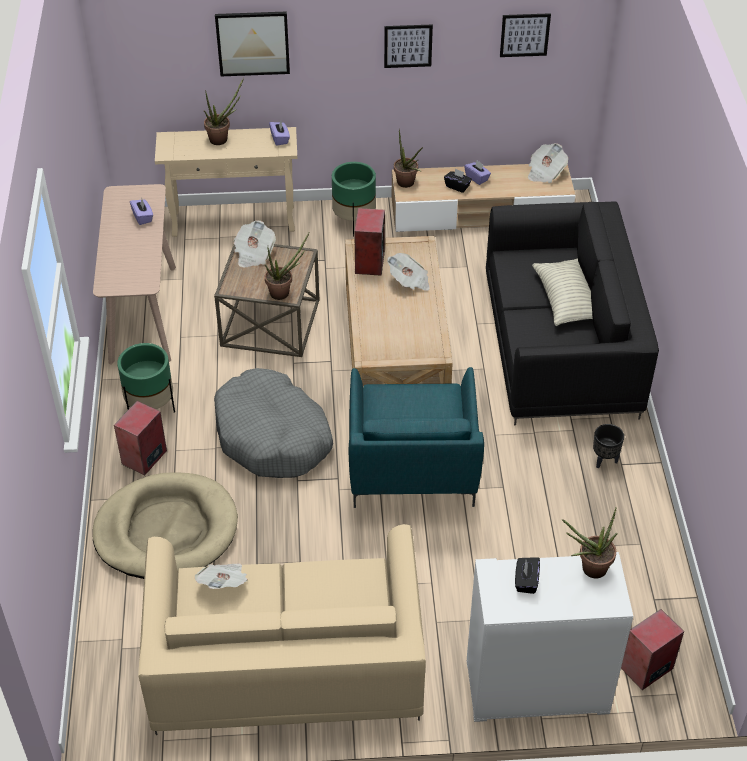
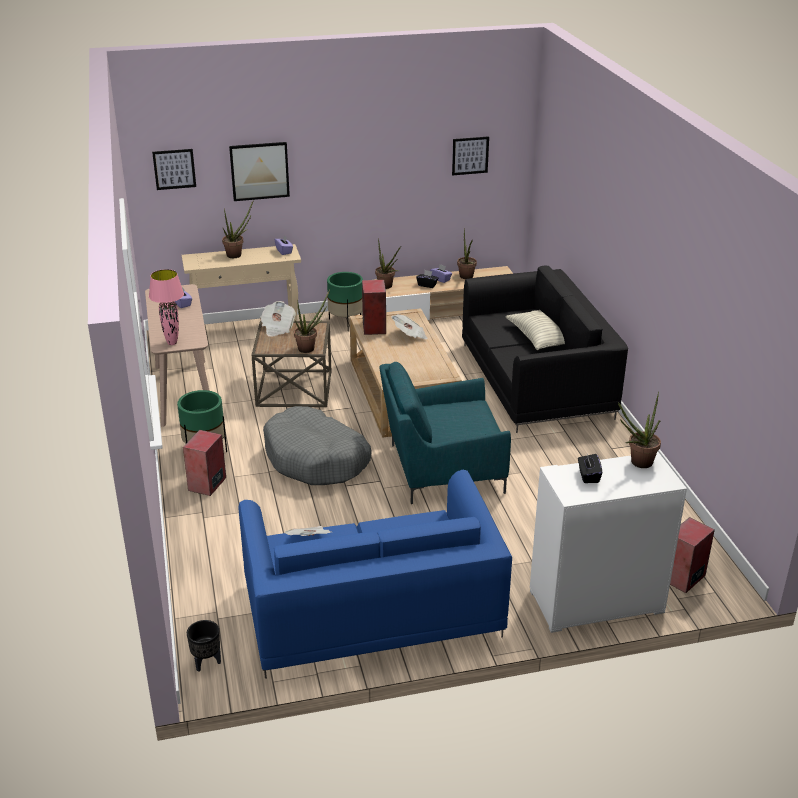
camera: 10 degrees left, 15 degrees down
beige dog bed [92,472,238,579] -> none
beige sofa [138,524,426,736] -> blue sofa [238,470,512,679]
turquoise armchair [349,367,484,508] -> turquoise armchair turned 90 degrees clockwise [379,362,511,504]
picture [384,24,433,68] -> picture moved to [152,149,196,190]
newspaper [528,143,568,183] -> none
black planter [593,424,624,469] -> black planter moved to [187,620,221,672]
none -> pink table lamp [149,269,184,345]
none -> potted plant [457,228,477,279]

